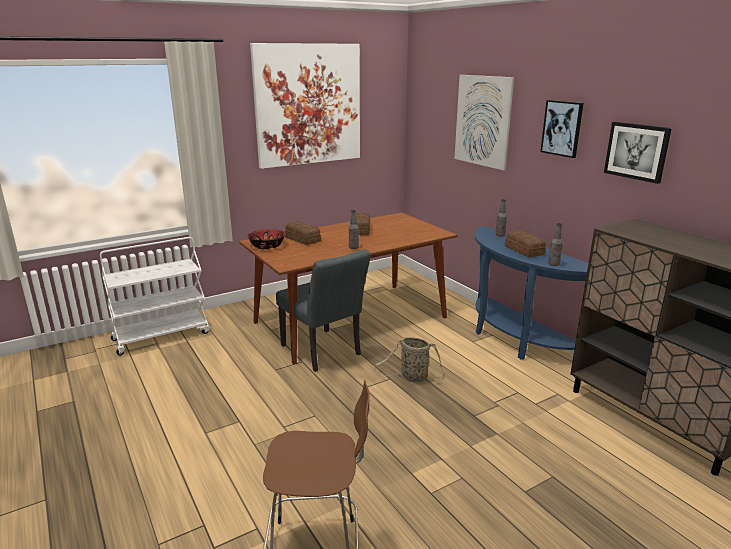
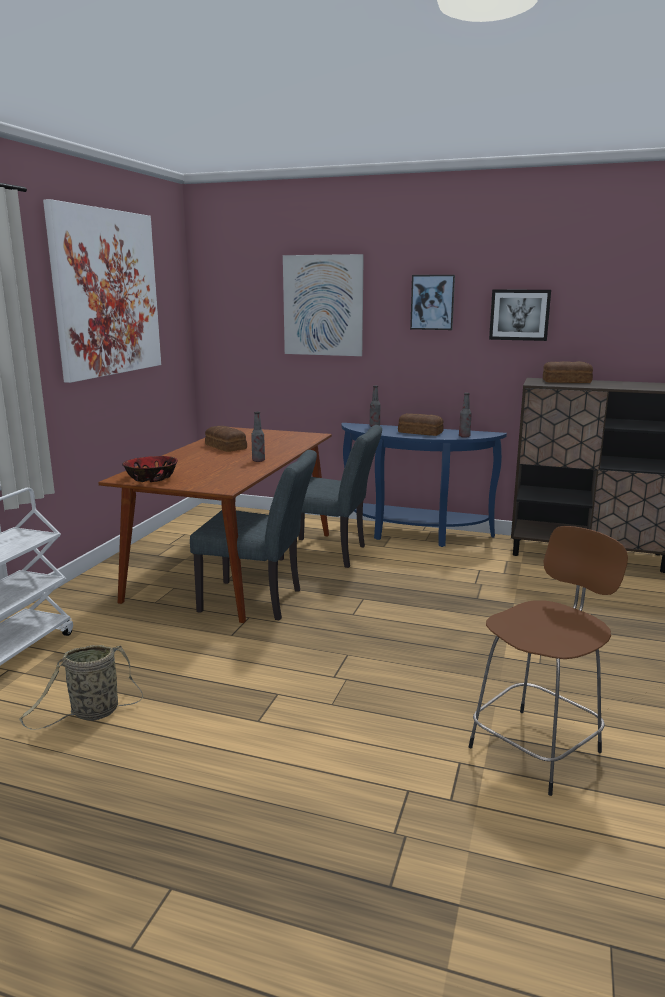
camera: 40 degrees left, 5 degrees down
bread [285,221,321,245] -> bread moved to [543,361,593,383]
basket [374,337,444,383] -> basket moved to [19,645,143,730]
none -> grey chair [279,425,382,568]

